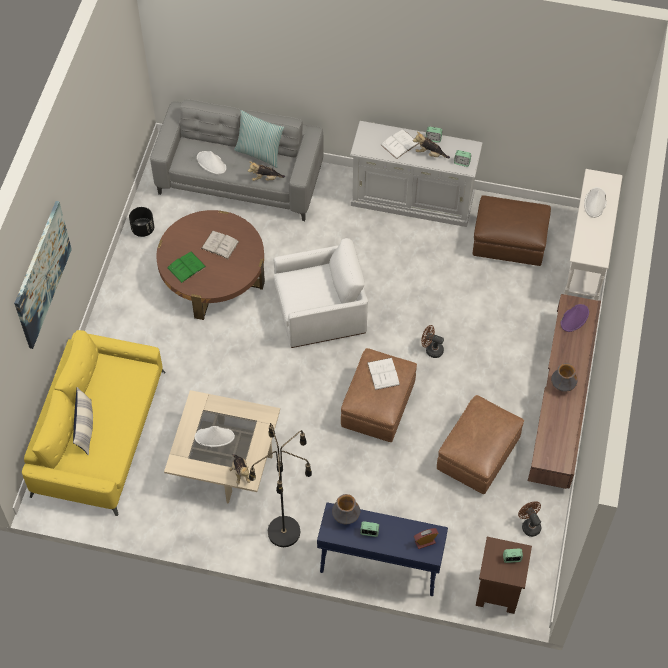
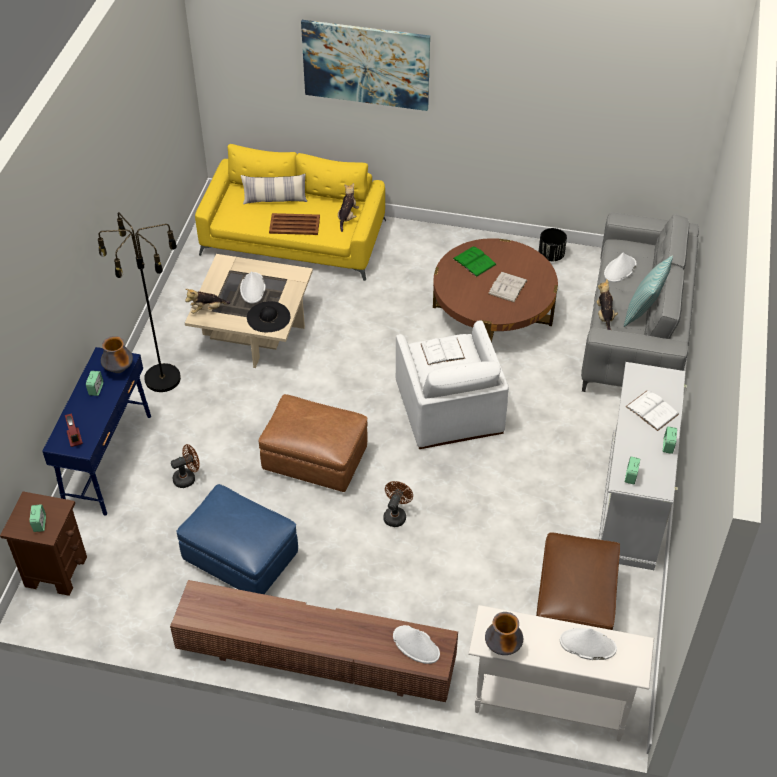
camera: 90 degrees right, 10 degrees down
white book [367,358,400,390] -> white book moved to [421,337,465,365]
plush toy [413,132,450,158] -> plush toy moved to [338,183,359,232]
brown ottoman [437,395,524,494] -> blue ottoman [177,484,298,594]
brown fan [518,501,541,537] -> brown fan moved to [171,444,200,488]
vase [551,363,577,392] -> vase moved to [485,612,523,655]
purple hat [561,304,589,332] -> white hat [393,625,440,664]
none -> black hat [247,301,290,332]
none -> brown tray [269,213,320,235]

